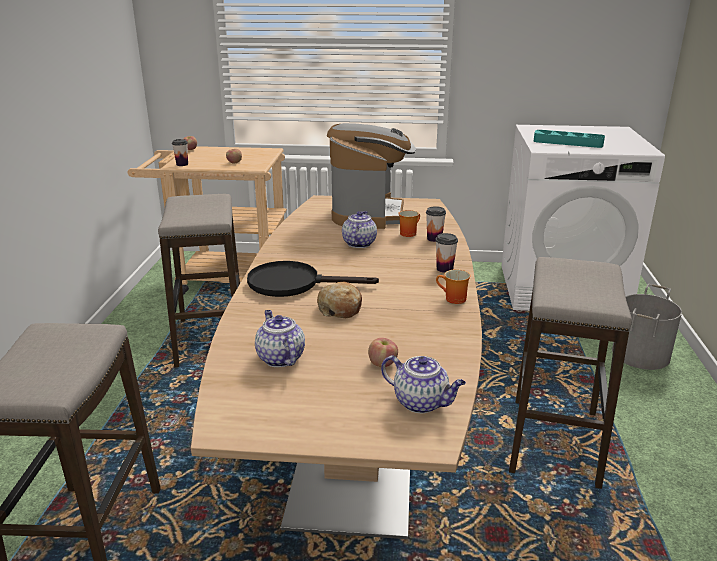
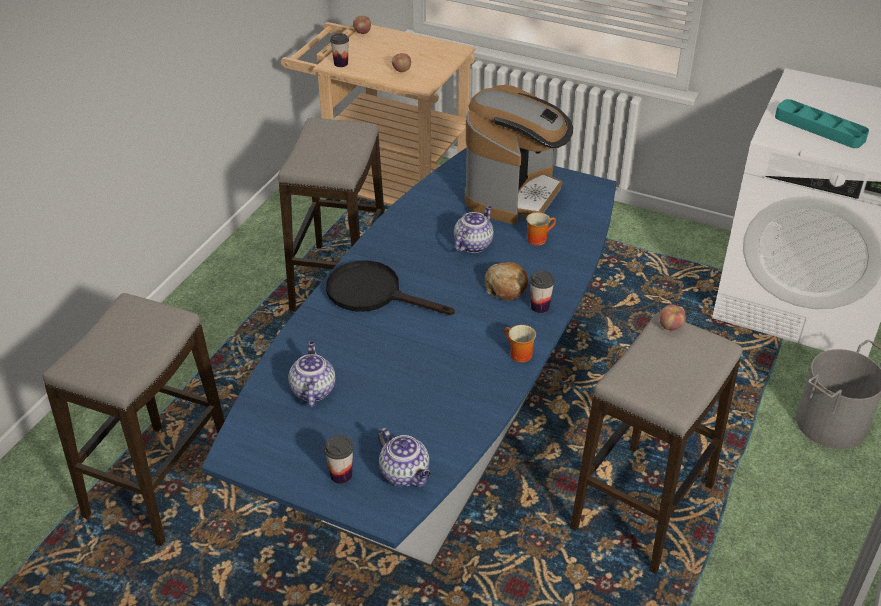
camera: 20 degrees right, 15 degrees up
brown dining table [191,195,482,539] -> blue dining table [202,147,616,567]
bread [317,282,362,318] -> bread moved to [485,262,528,300]
apple [368,338,398,367] -> apple moved to [659,304,686,330]
cup [426,206,446,242] -> cup moved to [324,435,354,484]

